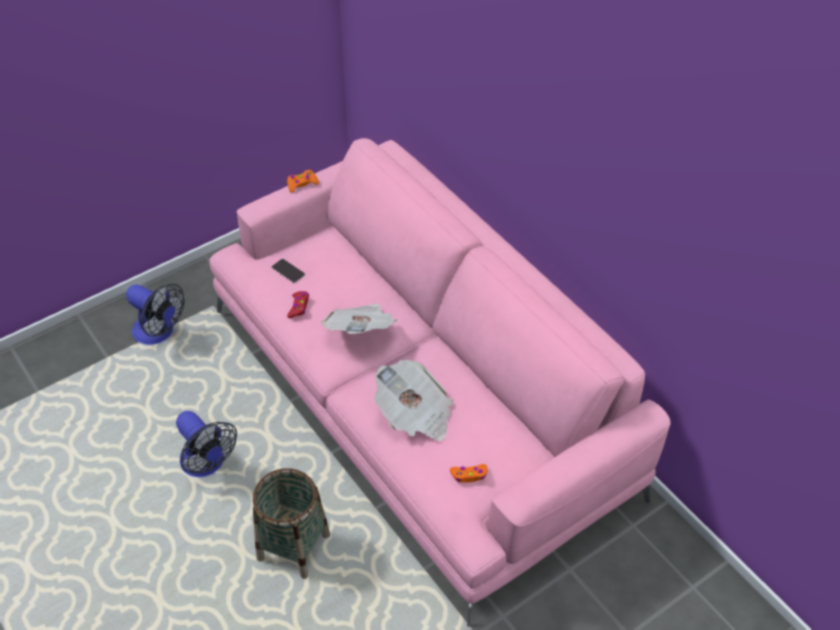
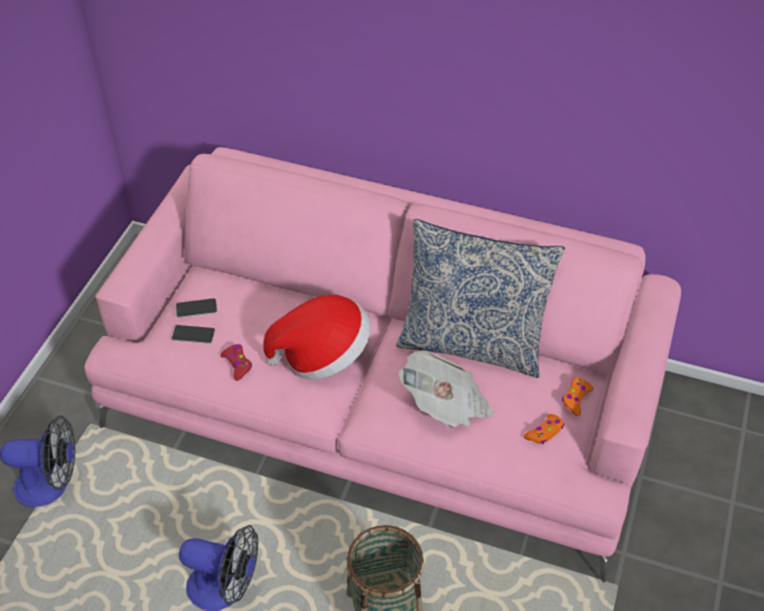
camera: 35 degrees left, 0 degrees up
orange game controller [287,170,319,193] -> orange game controller moved to [562,378,594,416]
newspaper [322,304,397,334] -> hat [263,295,371,379]
none -> phone [176,298,217,318]
none -> pillow [396,219,565,378]

